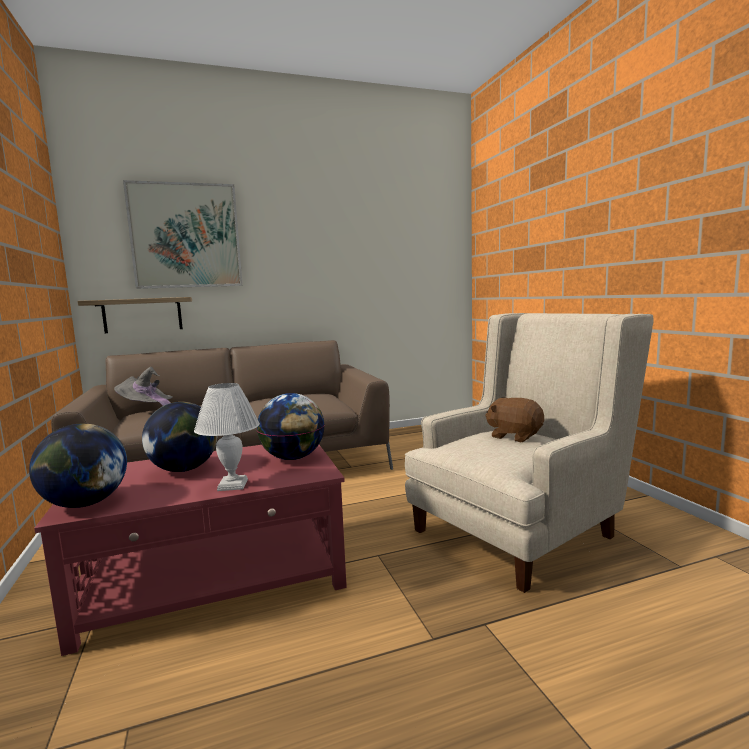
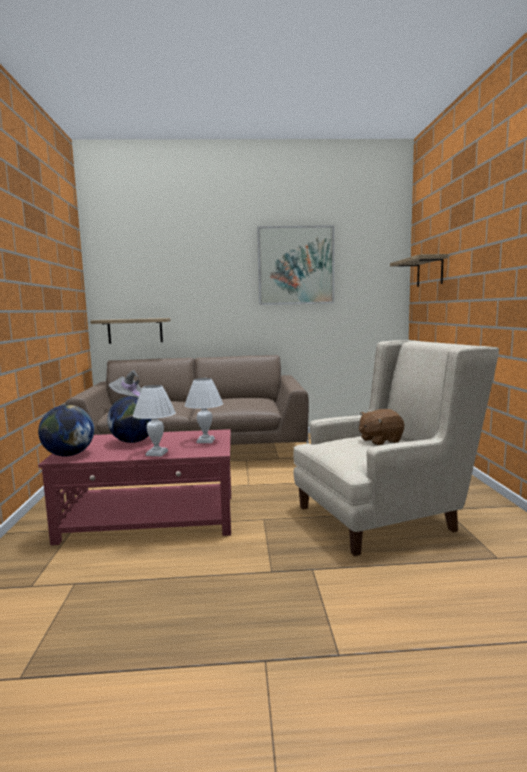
camera: 15 degrees right, 0 degrees up
picture [123,180,243,289] -> picture moved to [257,225,334,305]
globe [257,393,324,460] -> white table lamp [184,378,223,443]
brown plush toy [485,398,544,442] -> brown plush toy turned 75 degrees counterclockwise [359,409,404,445]
none -> shelf [390,254,448,287]

